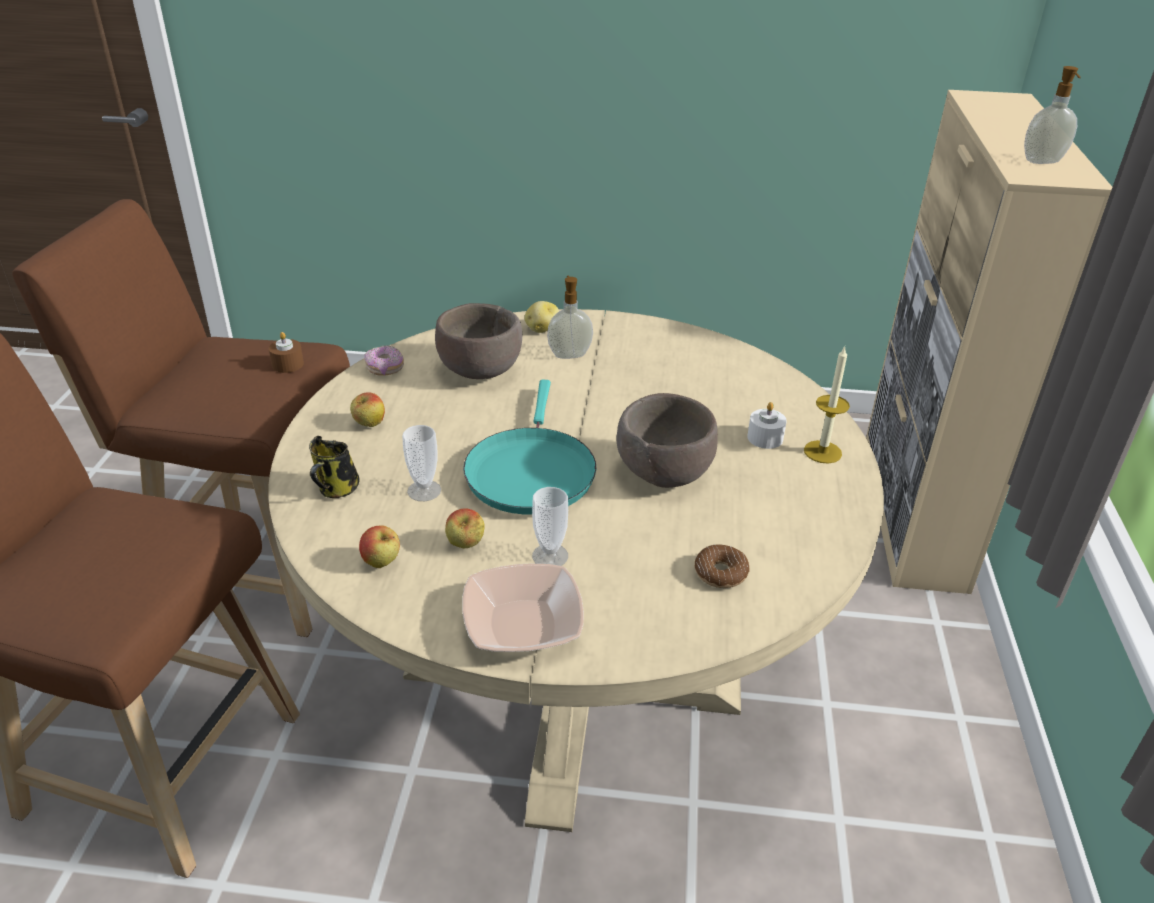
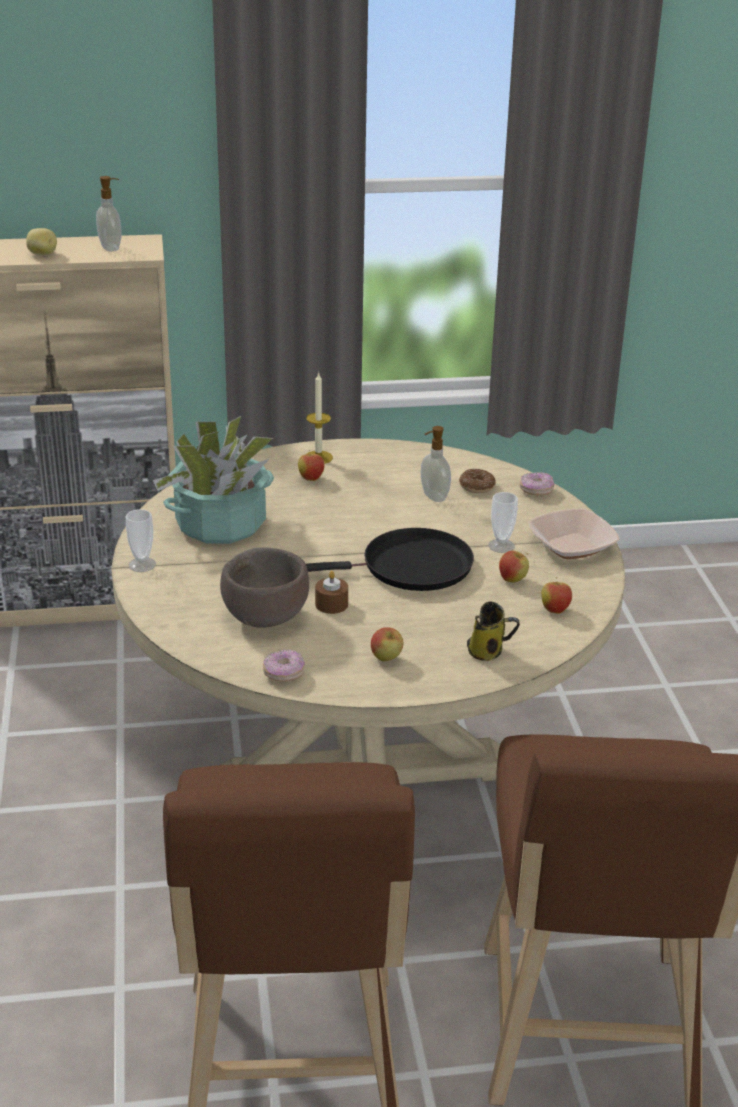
camera: 105 degrees left, 5 degrees down
brown candle [269,332,304,373] -> brown candle moved to [315,571,348,614]
cup [402,425,441,501] -> cup moved to [126,509,156,572]
turquoise frying pan [463,380,596,514] -> black frying pan [306,528,474,591]
potato [524,301,559,333] -> potato moved to [26,228,57,255]
soap dispenser [547,276,593,359] -> soap dispenser moved to [421,426,451,502]
brown bowl [617,393,718,488] -> none
white candle [747,402,787,449] -> apple [298,450,325,481]
none -> potted plant [153,416,274,544]
none -> donut [520,472,554,496]

